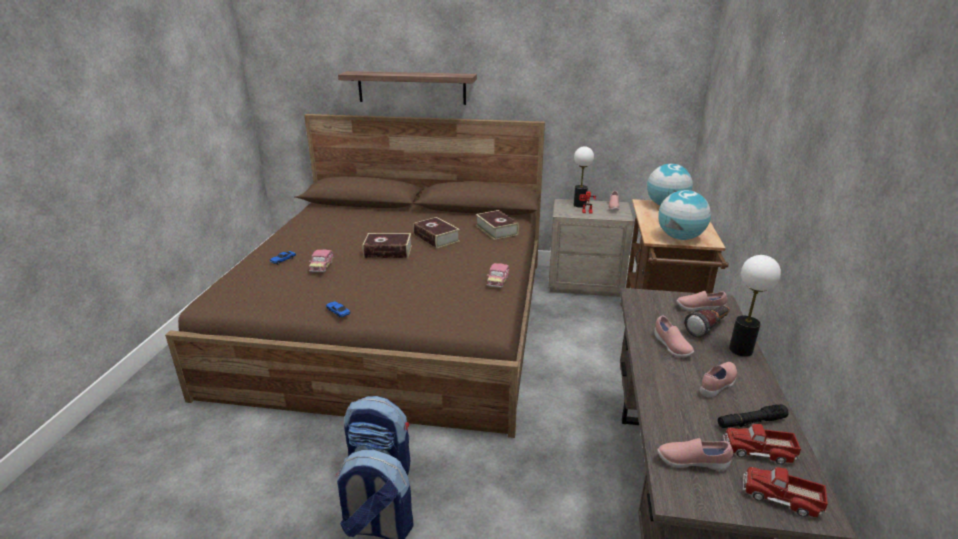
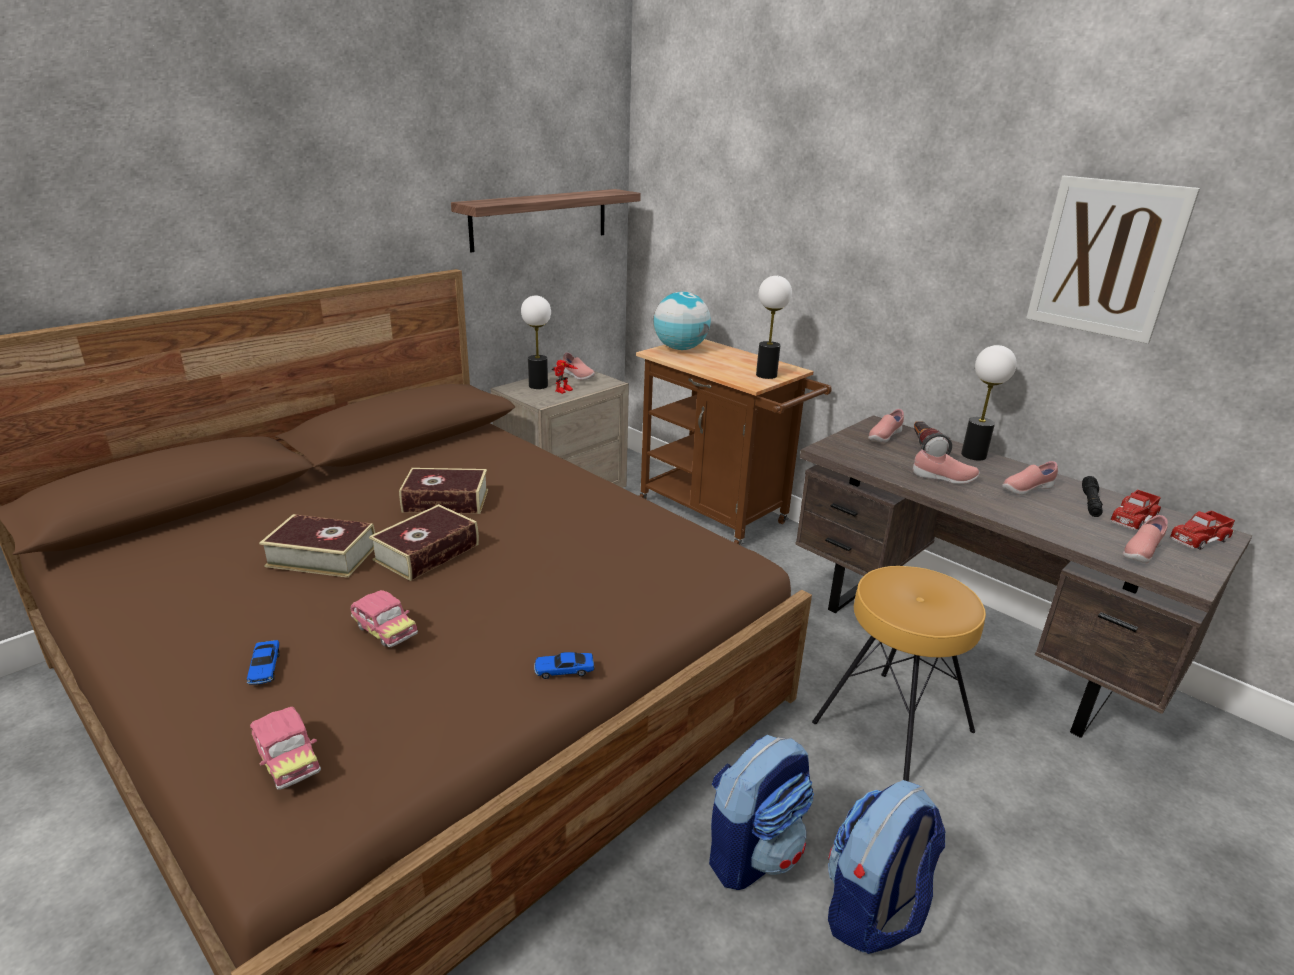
camera: 55 degrees left, 0 degrees up
shelf [338,71,477,105] -> shelf moved to [451,189,641,252]
book [476,210,519,240] -> book moved to [259,514,375,578]
toy car [487,263,509,288] -> toy car moved to [250,707,321,790]
globe [658,190,711,240] -> table lamp [756,275,792,379]
pink shoe [700,362,737,398] -> pink shoe turned 105 degrees counterclockwise [1002,461,1058,495]
none -> brown stool [812,566,986,782]
none -> picture [1026,176,1200,344]

